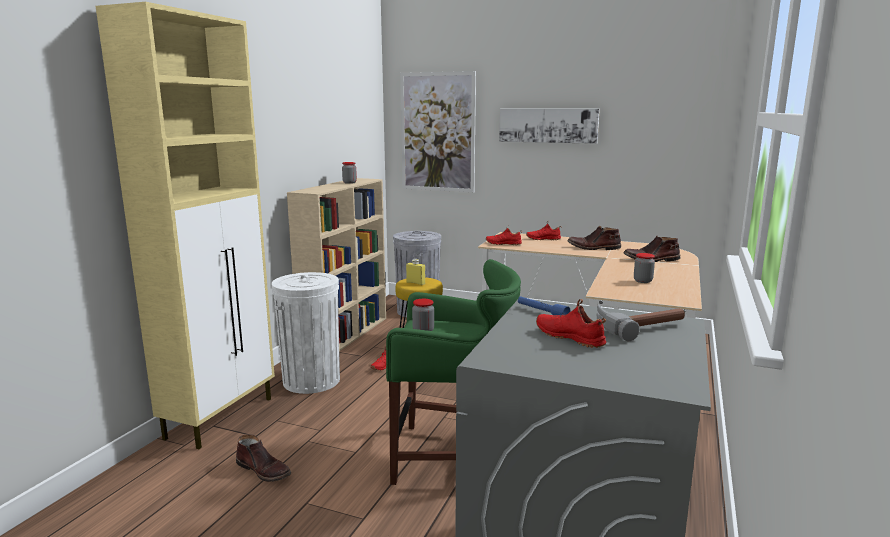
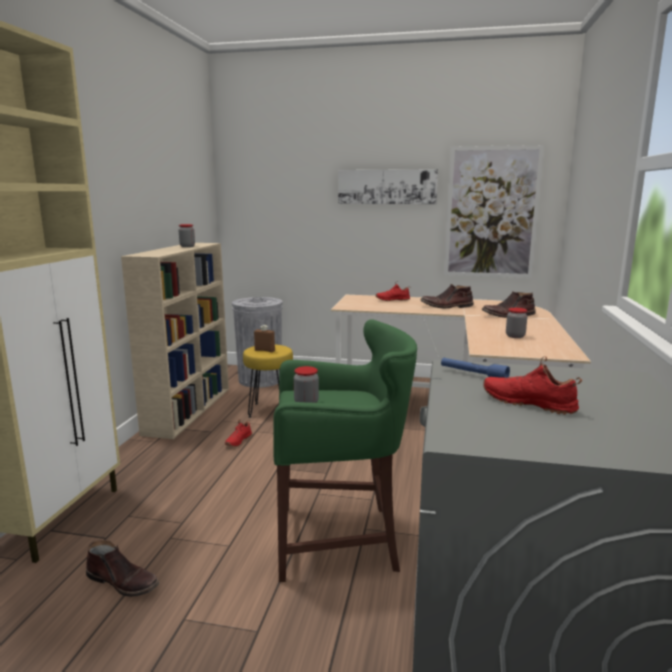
camera: 10 degrees left, 0 degrees up
white trash can [271,272,340,394] -> none
picture [400,71,476,192] -> picture moved to [444,145,544,278]
yellow bottle [406,259,425,285] -> brown bottle [254,325,275,352]
red shoe [486,226,522,245] -> none
hammer [597,305,685,341] -> none

